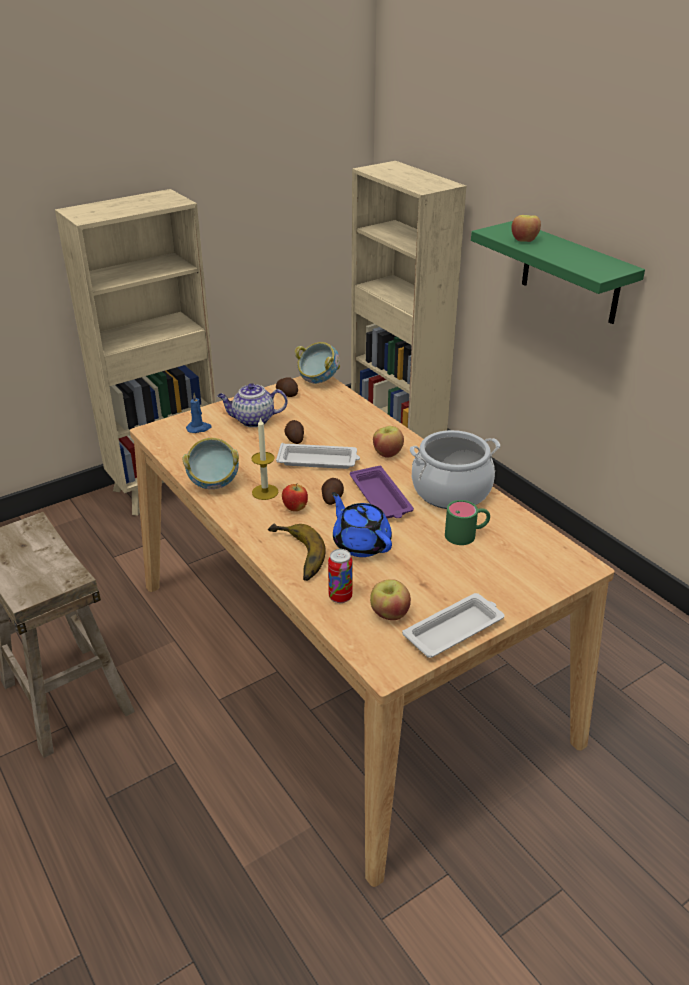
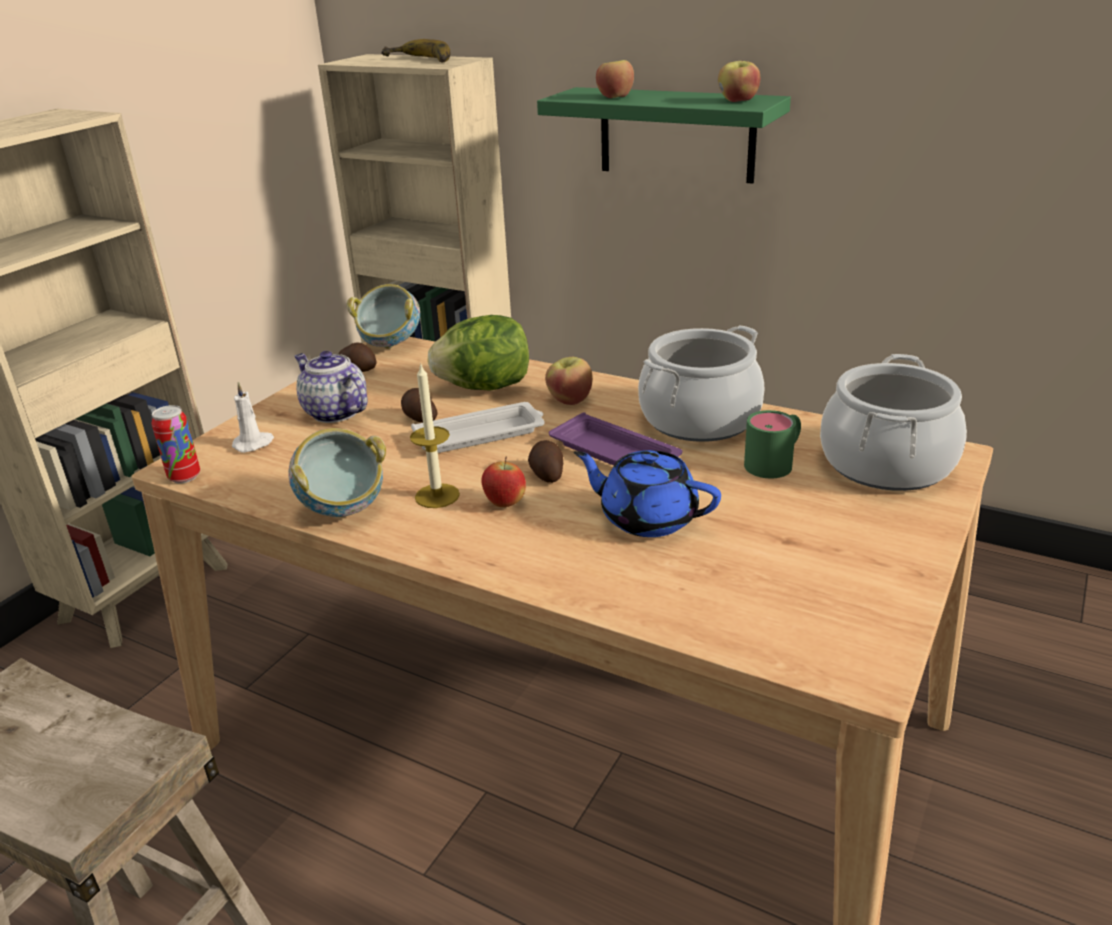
camera: 25 degrees left, 5 degrees down
blue candle [186,393,212,433] -> white candle [232,382,274,453]
teapot [217,383,288,427] -> teapot turned 75 degrees clockwise [295,351,367,423]
banana [268,524,325,581] -> banana moved to [381,39,450,62]
can [328,549,353,603] -> can moved to [151,405,200,483]
apple [370,579,411,620] -> apple moved to [718,61,760,102]
white tray [402,593,505,658] -> none
none -> lettuce [427,315,529,391]
none -> cooking pot [820,354,967,491]

